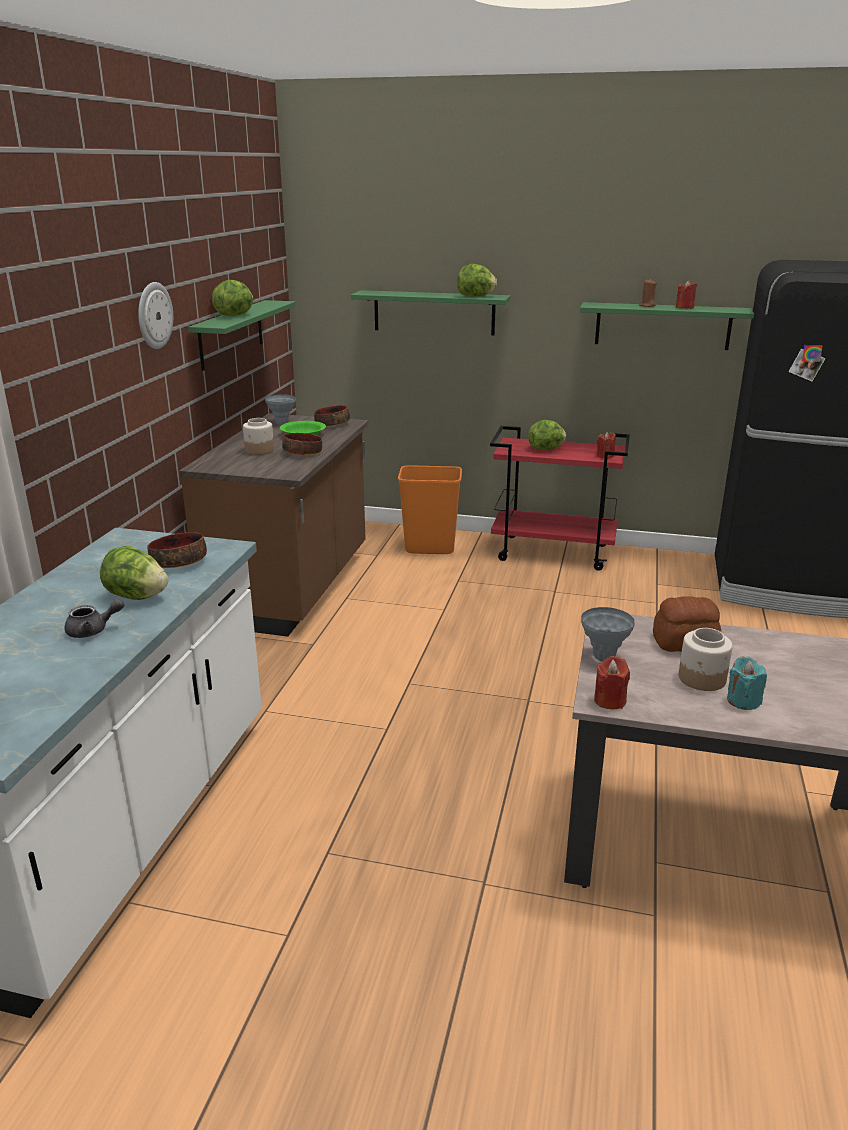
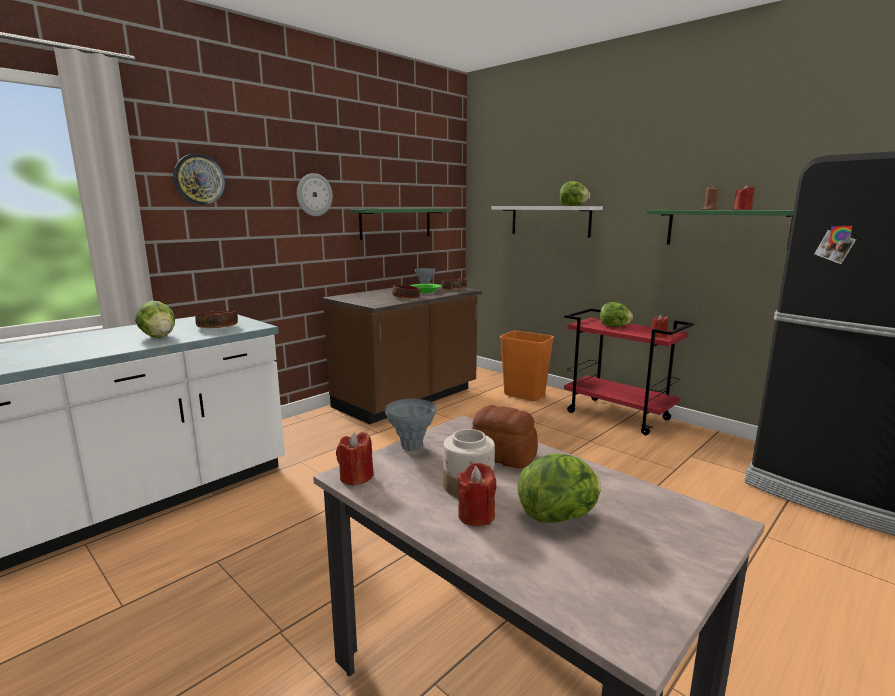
camera: 30 degrees right, 10 degrees down
grey teapot [65,599,124,638] -> none
lettuce [212,280,253,316] -> lettuce moved to [518,453,601,523]
jar [243,418,274,455] -> none
green shelf [351,290,511,335] -> white shelf [492,206,603,238]
turquoise candle [727,656,767,710] -> red candle [458,463,496,526]
none -> wall clock [173,154,225,205]

